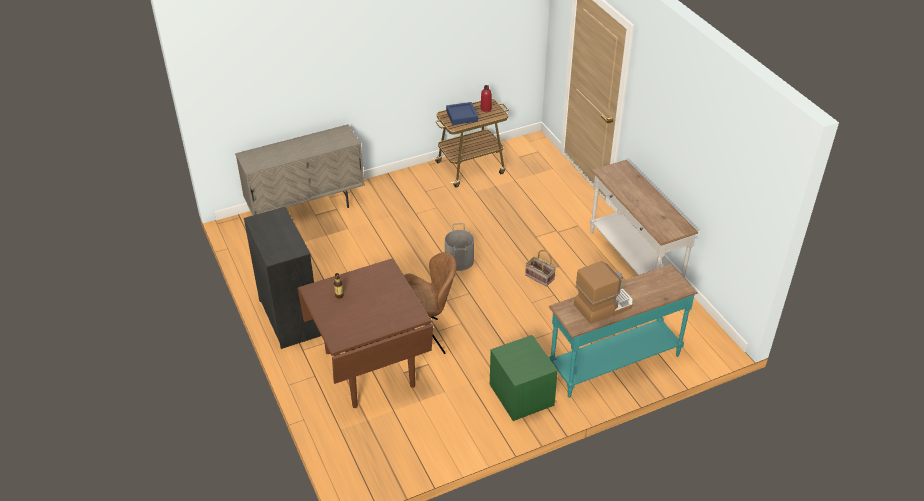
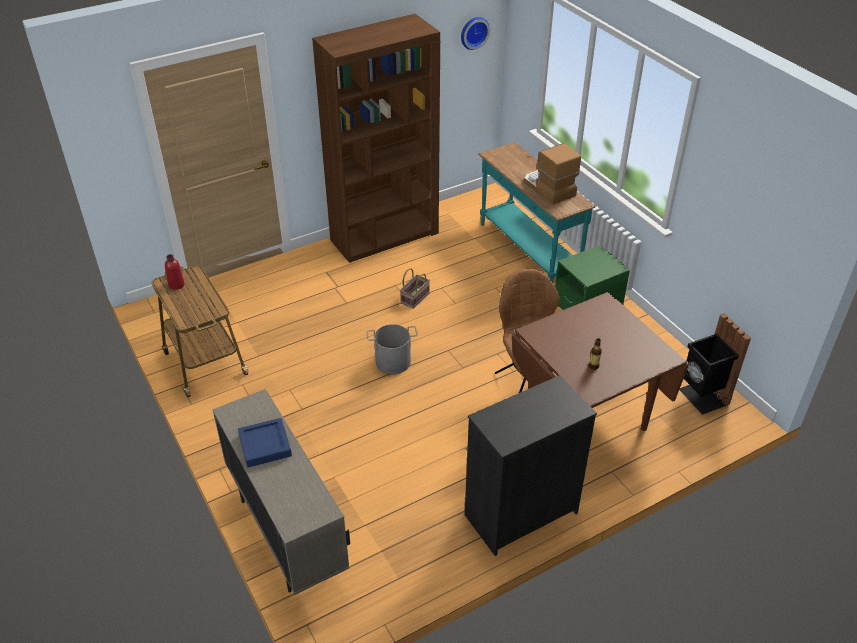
camera: 95 degrees left, 0 degrees up
blue tray [446,102,478,125] -> blue tray moved to [238,418,292,467]
white console table [590,160,698,278] -> brown bookcase [312,14,440,263]
none -> wall clock [461,17,490,50]
none -> black trash can [679,313,751,415]

